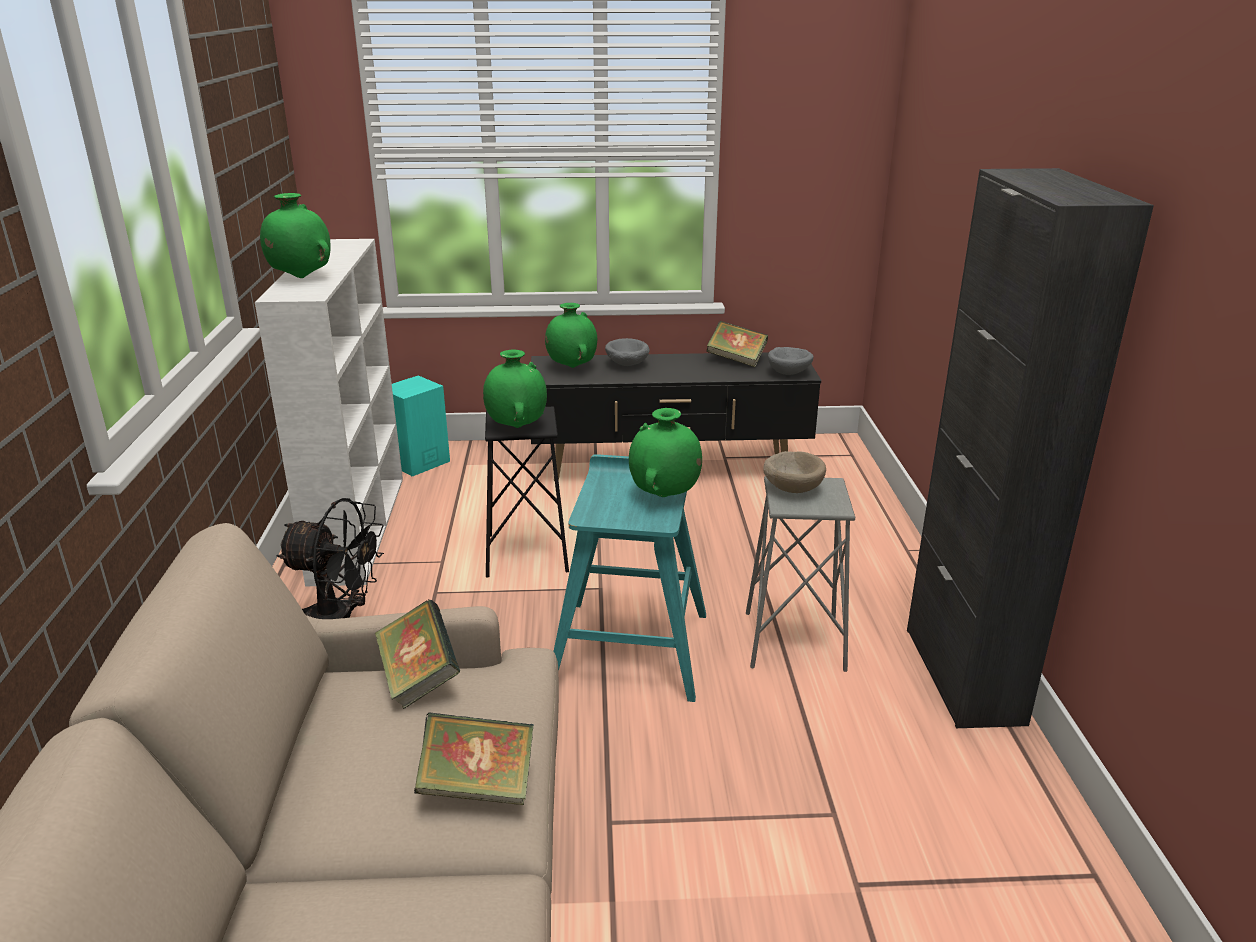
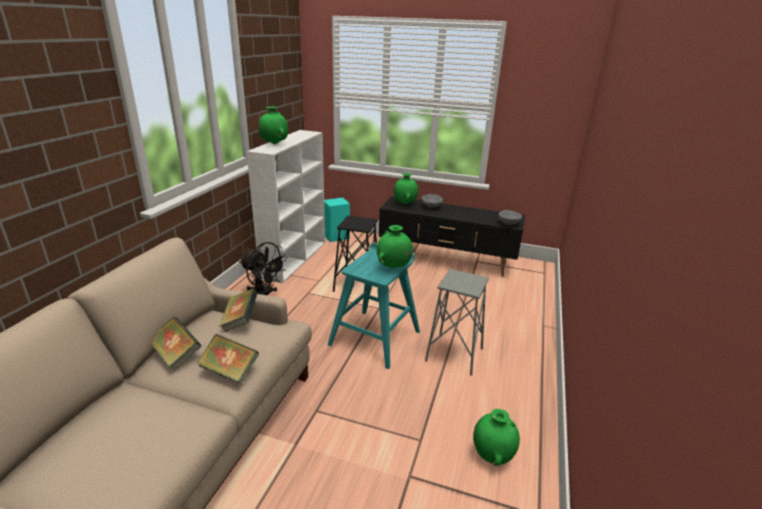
camera: 20 degrees right, 0 degrees up
green vase [483,349,547,428] -> green vase moved to [473,409,520,466]
book [707,321,768,367] -> book moved to [151,317,202,370]
beige bowl [763,451,826,493] -> none
black cabinet [907,168,1154,728] -> none

